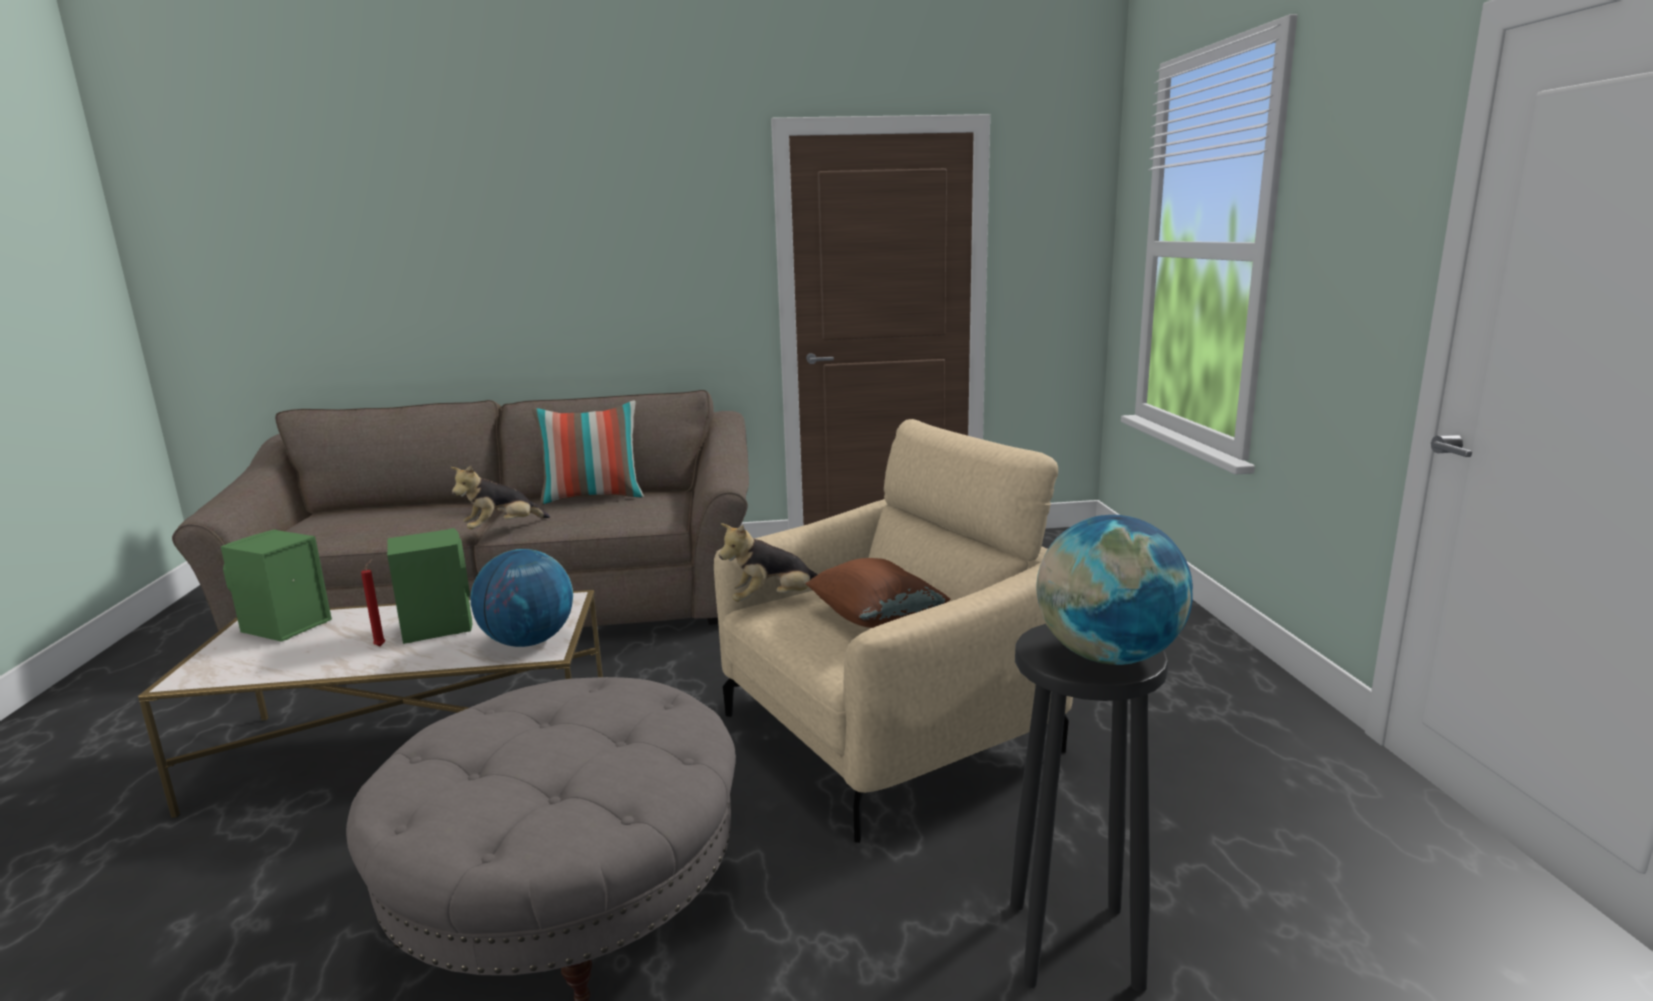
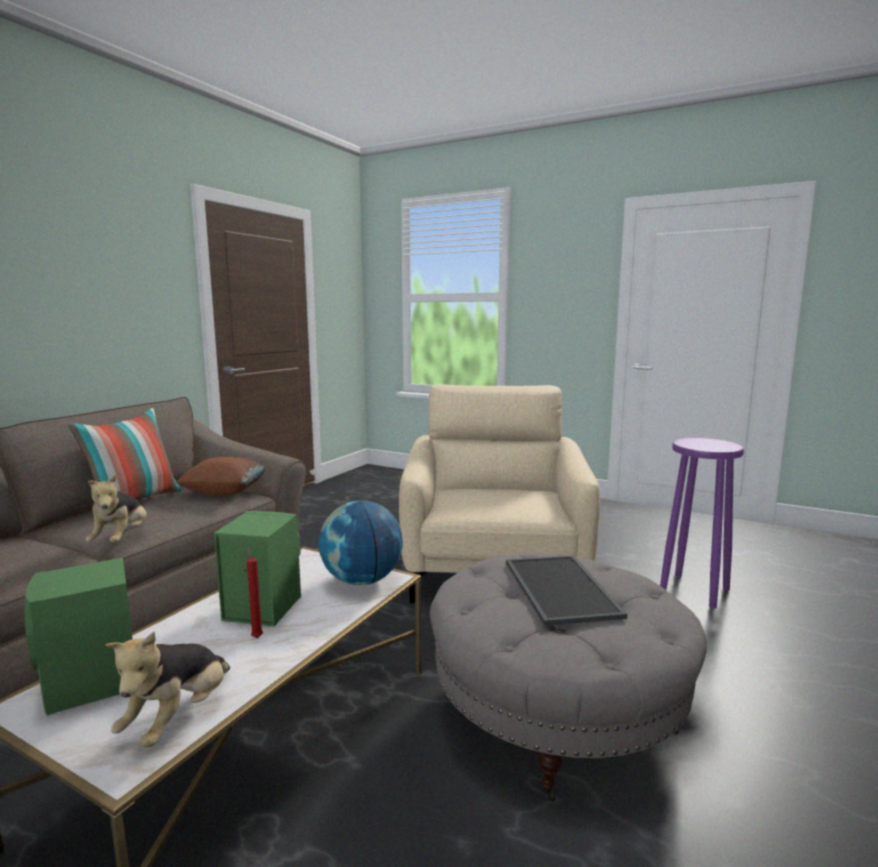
camera: 55 degrees left, 5 degrees down
plush toy [719,523,818,602] -> plush toy moved to [106,632,230,748]
brown pillow [805,558,950,628] -> brown pillow moved to [175,456,265,496]
black stool [1010,624,1169,992] -> purple stool [660,438,744,608]
globe [1036,515,1193,665] -> none
none -> tray [506,555,627,626]

